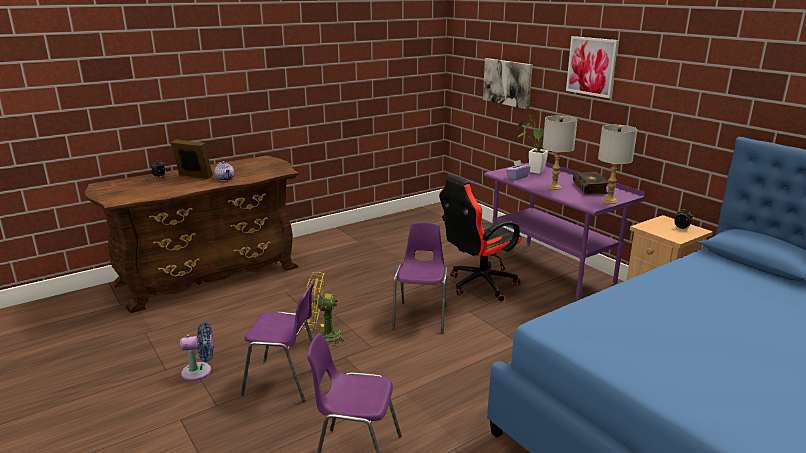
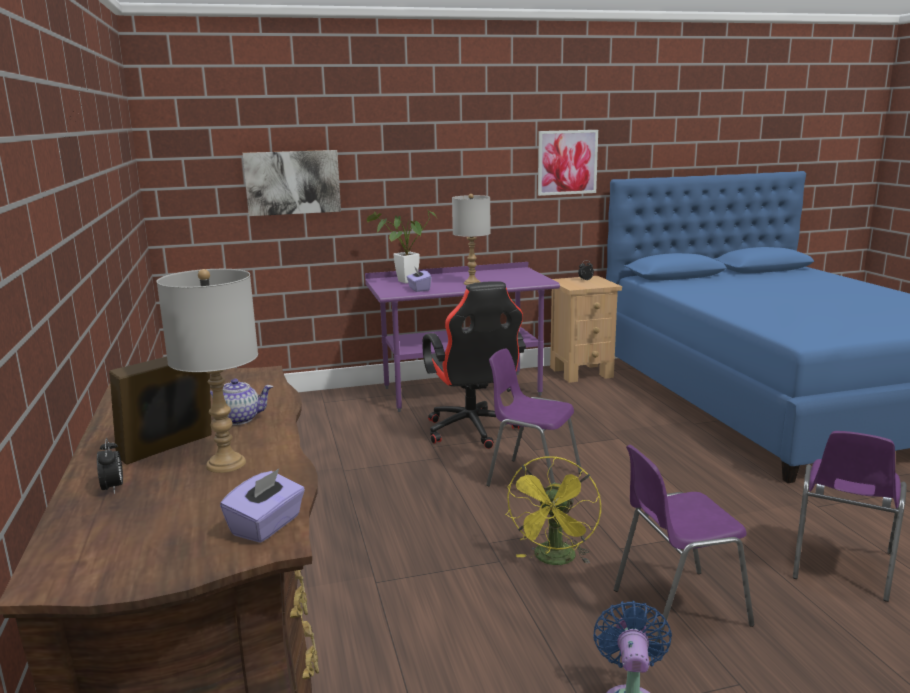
camera: 70 degrees left, 5 degrees down
purple chair [241,281,315,402] -> purple chair turned 135 degrees counterclockwise [614,445,754,643]
picture [566,36,618,98] -> picture moved to [538,130,598,196]
book [573,172,609,195] -> none
grey table lamp [598,125,638,204] -> grey table lamp moved to [157,269,258,473]
none -> purple tissue box [220,469,305,543]

